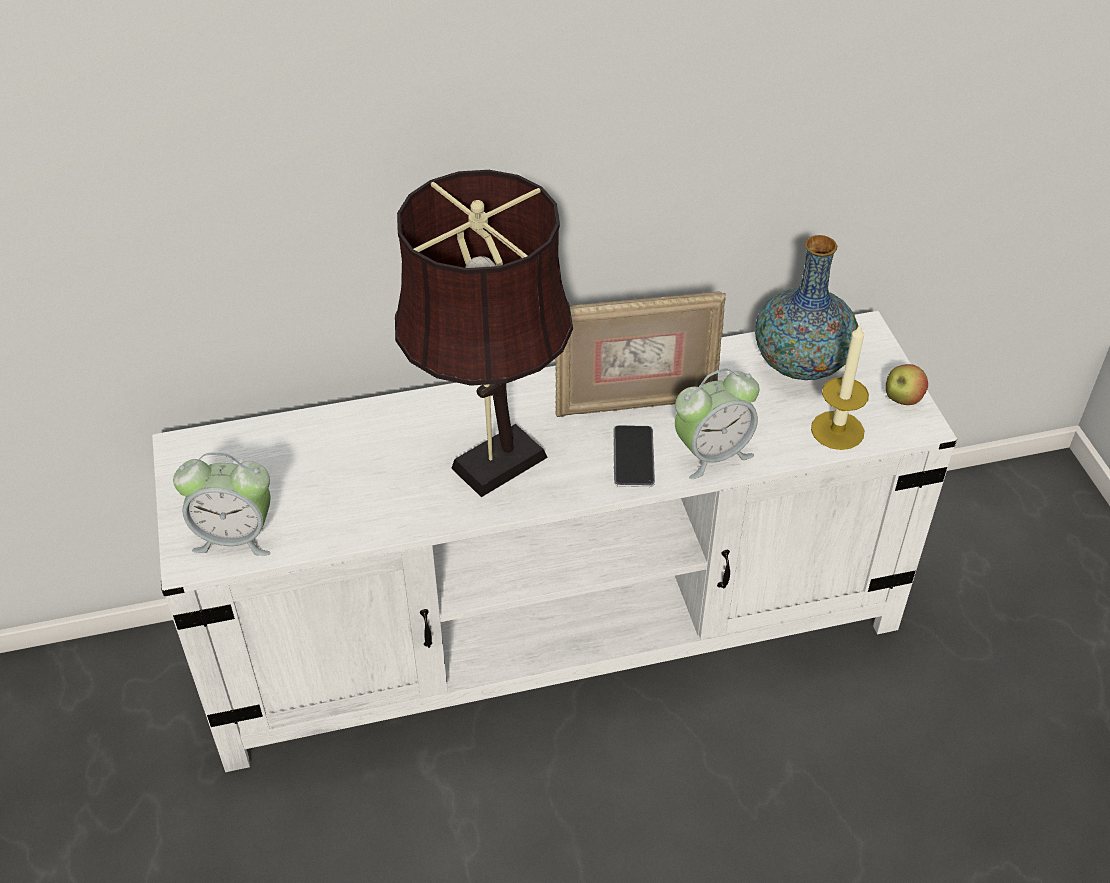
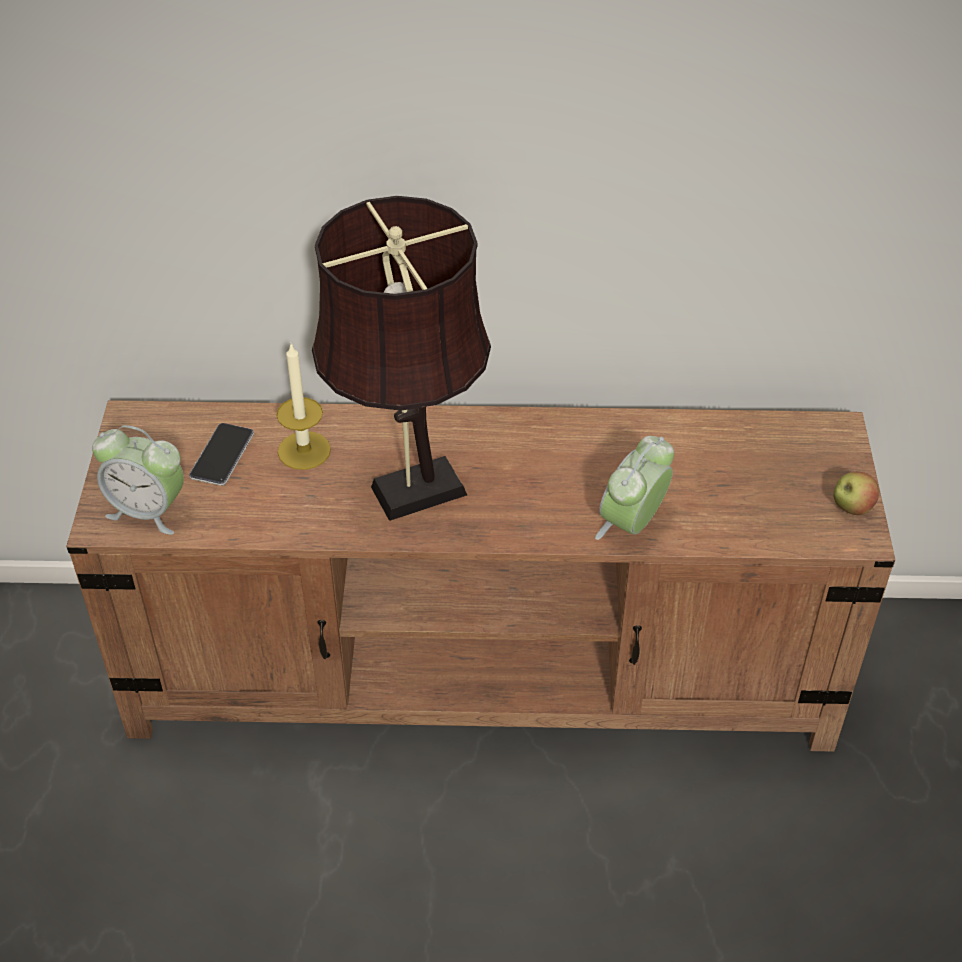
camera: 15 degrees right, 0 degrees up
white tv stand [152,311,957,772] -> brown tv stand [66,400,895,752]
picture frame [555,291,726,417] -> none
phone [613,425,655,487] -> phone moved to [189,423,254,486]
alarm clock [675,369,759,479] -> alarm clock turned 135 degrees clockwise [595,436,674,540]
vase [755,235,858,380] -> none
candle [811,323,869,450] -> candle moved to [276,342,331,470]

